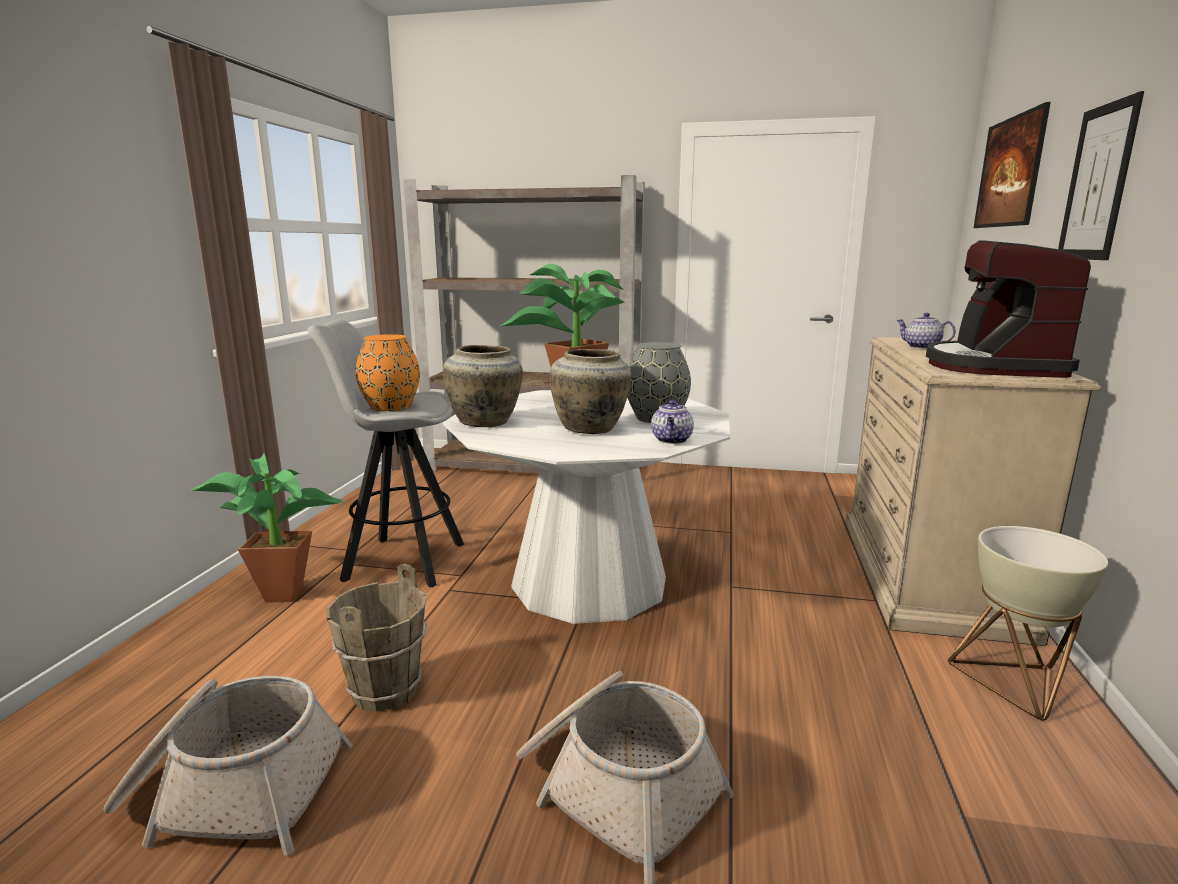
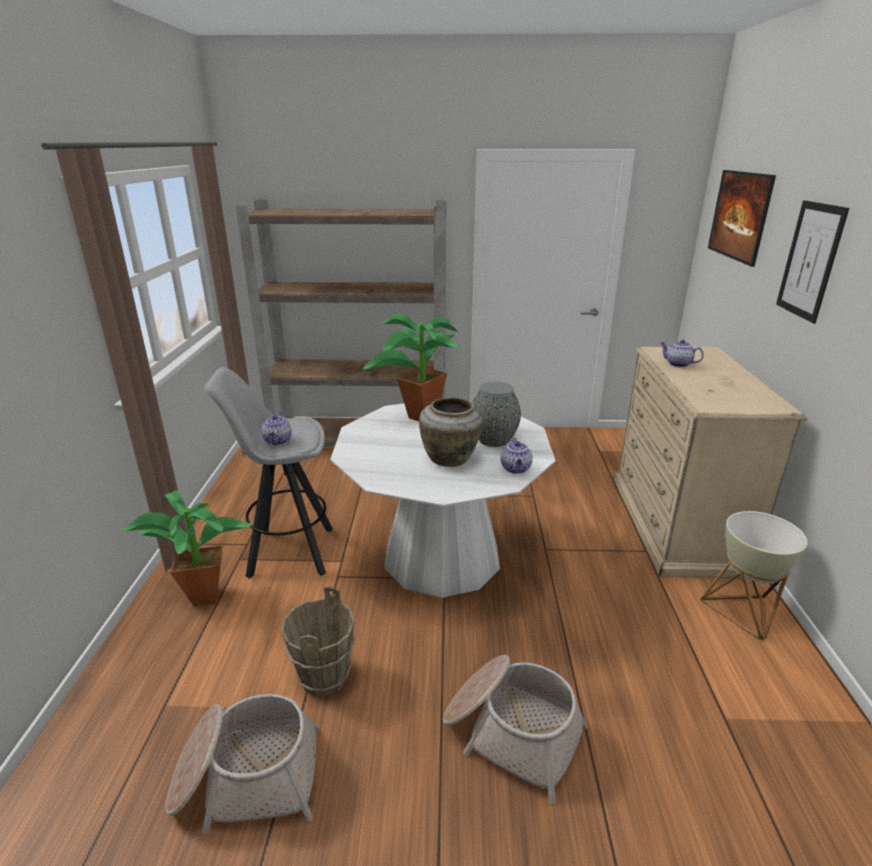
camera: 10 degrees left, 10 degrees up
orange vase [355,334,420,411] -> teapot [261,412,292,445]
beige vase [443,345,523,427] -> none
coffee machine [926,240,1091,378] -> none

